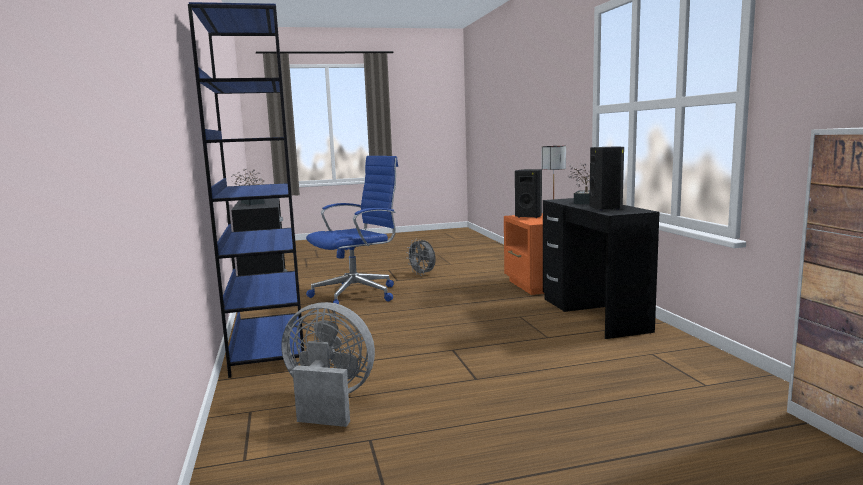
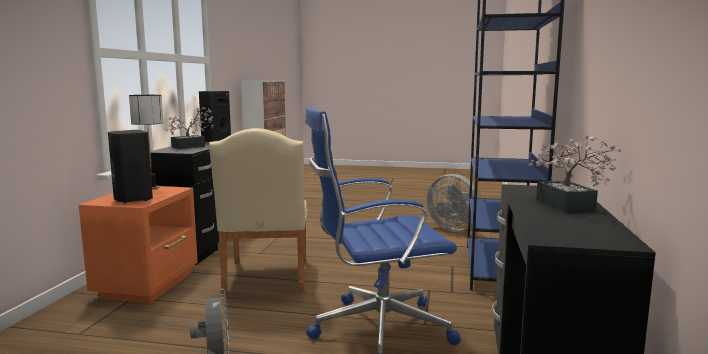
camera: 155 degrees left, 0 degrees up
none -> beige chair [209,128,307,293]

